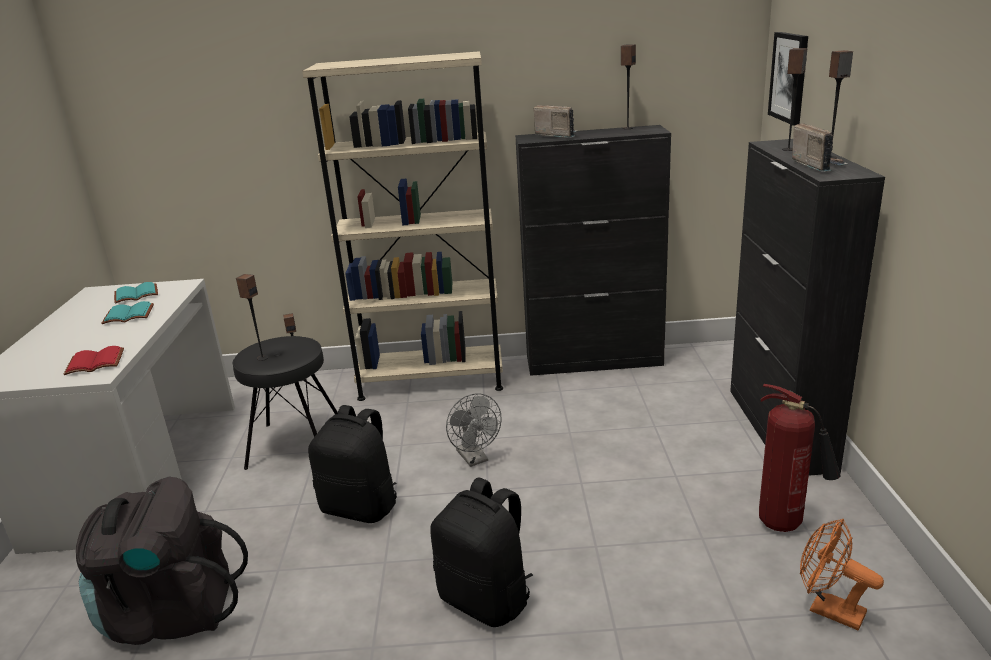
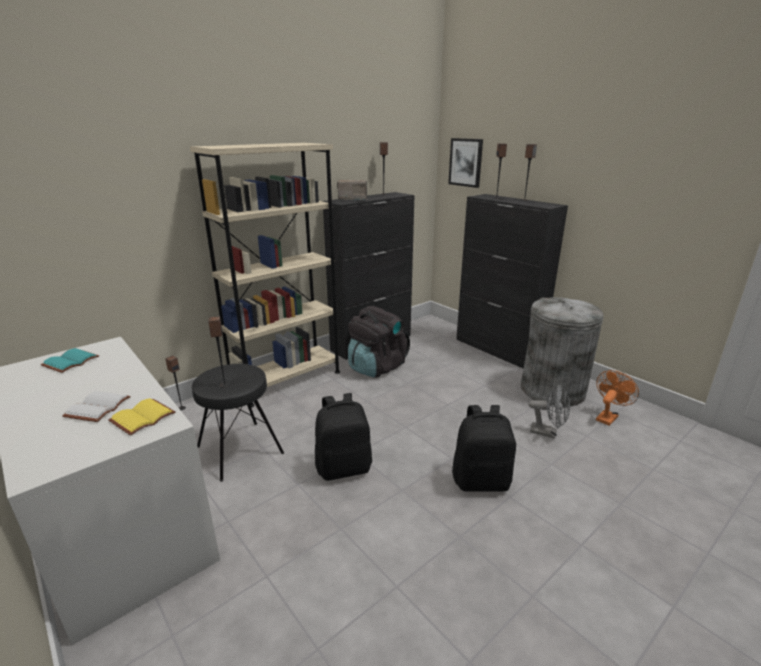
camera: 40 degrees left, 0 degrees up
red book [63,346,124,375] -> yellow book [109,398,176,436]
black backpack [76,476,248,645] -> black backpack moved to [348,306,410,378]
turquoise book [101,301,154,324] -> none
grey fan [446,393,502,467] -> grey fan moved to [529,385,570,439]
fire extinguisher [759,384,841,532] -> grey trash can [521,297,603,407]
radio [792,123,848,172] -> none
orange fan [800,518,884,631] -> orange fan turned 135 degrees clockwise [596,370,639,426]
none -> white book [62,391,131,422]

